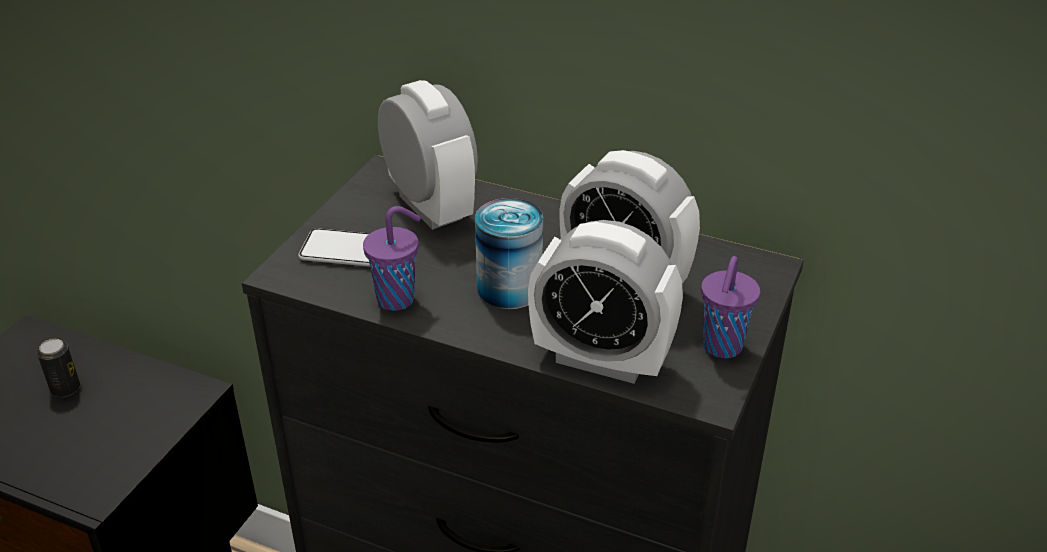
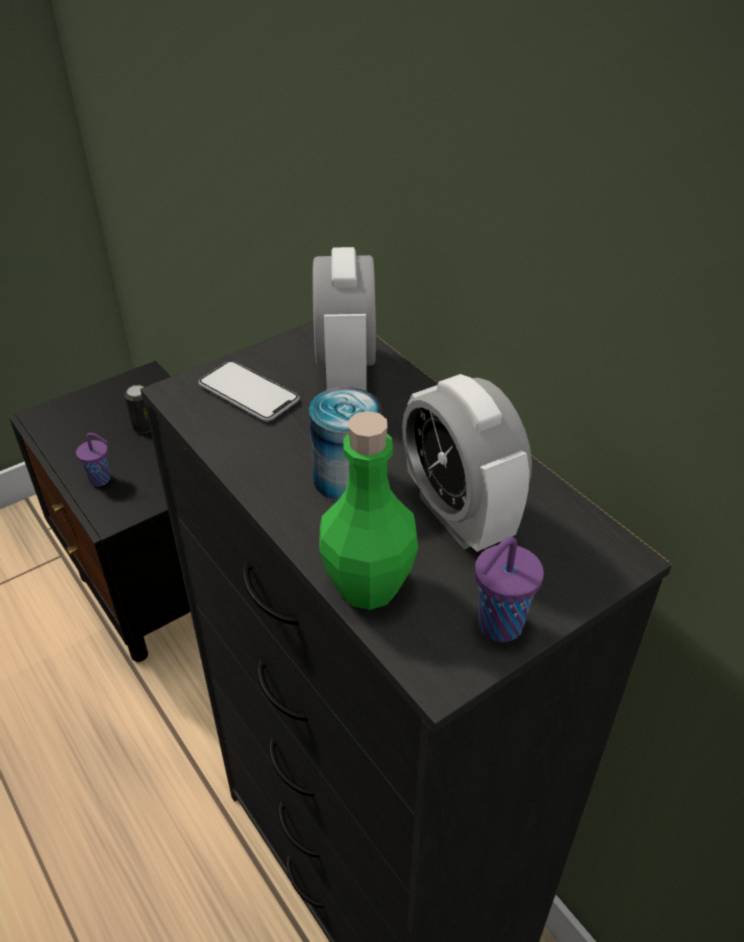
camera: 30 degrees right, 5 degrees up
purple cup [363,206,421,311] -> purple cup moved to [76,433,110,486]
alarm clock [528,220,683,384] -> green bottle [319,411,418,610]

